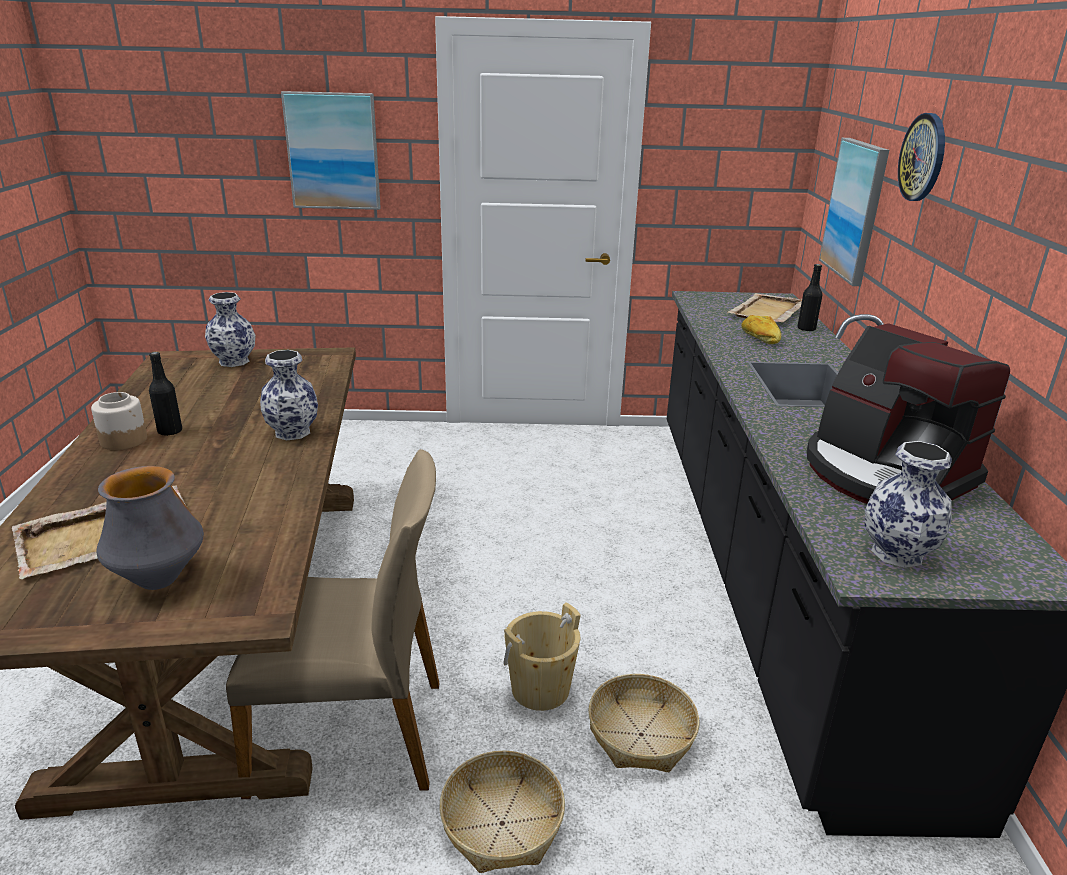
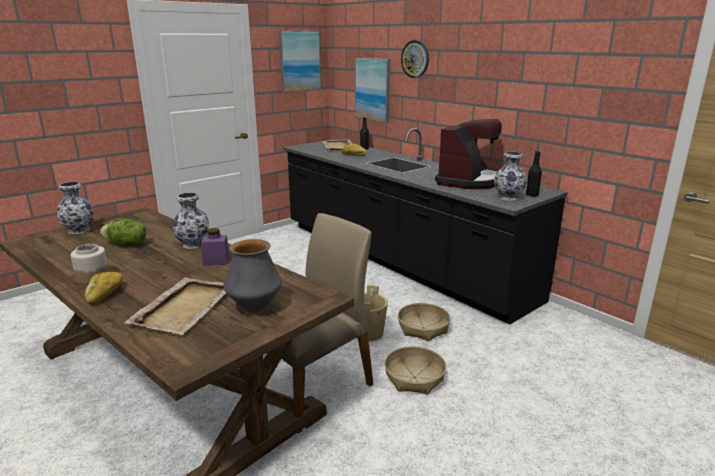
camera: 40 degrees left, 5 degrees down
black bottle [149,352,182,436] -> black bottle moved to [526,151,542,197]
picture [281,91,381,210] -> picture moved to [279,31,321,92]
coffee machine [807,323,1010,504] -> coffee machine turned 75 degrees counterclockwise [435,119,502,190]
none -> bread [85,272,123,304]
none -> lettuce [100,219,146,246]
none -> purple jar [201,228,230,266]

